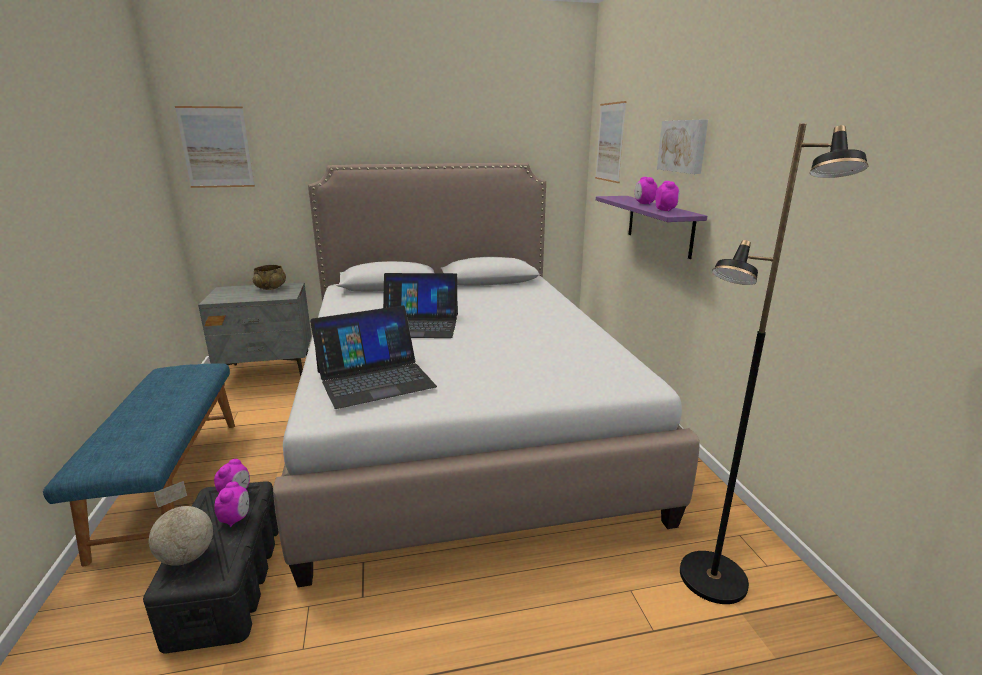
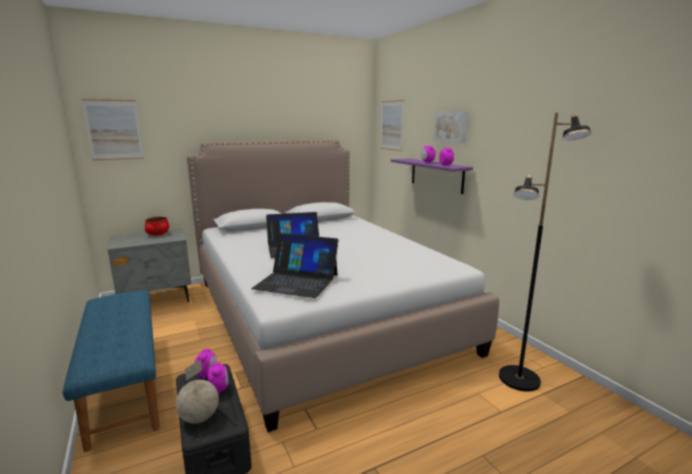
camera: 15 degrees left, 5 degrees down
beige bowl [253,265,286,290] -> red bowl [145,217,169,236]
laptop [310,306,437,409] -> laptop turned 60 degrees clockwise [251,233,339,298]

